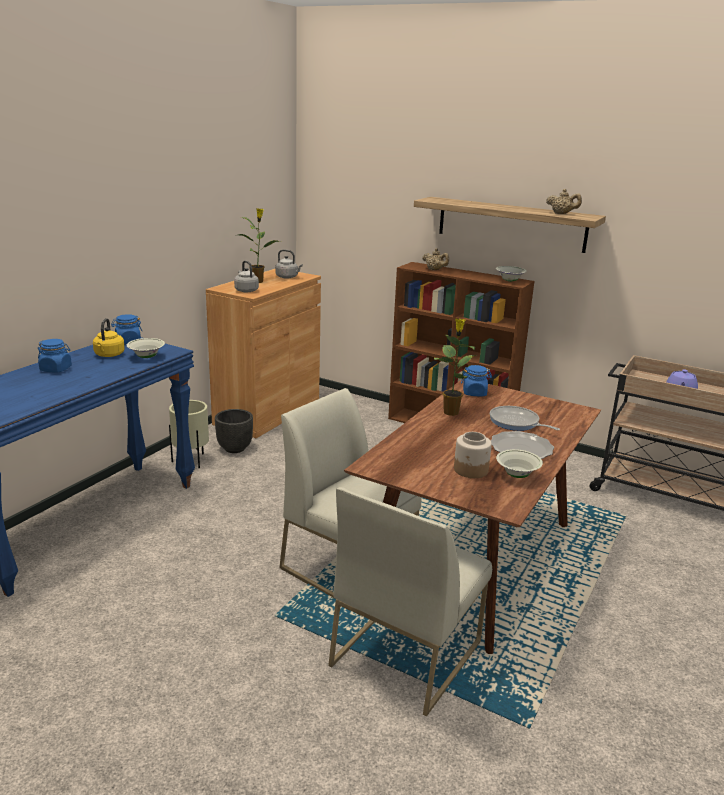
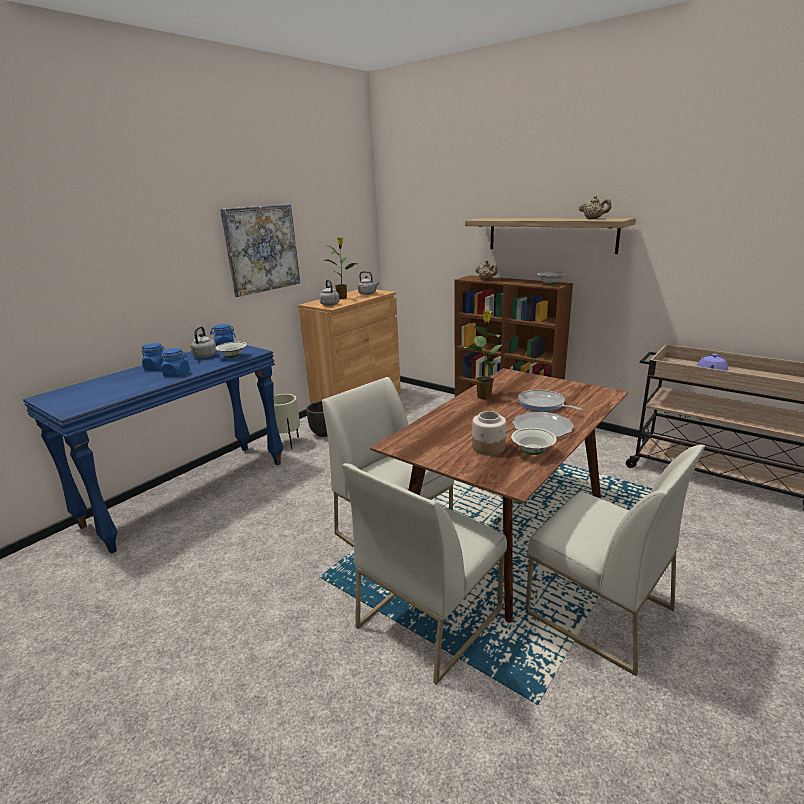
camera: 10 degrees right, 0 degrees up
yellow kettle [93,318,125,357] -> grey kettle [190,326,217,358]
blue jar [461,365,492,396] -> blue jar moved to [160,348,190,376]
none -> picture [220,204,300,297]
none -> white chair [525,445,705,676]

